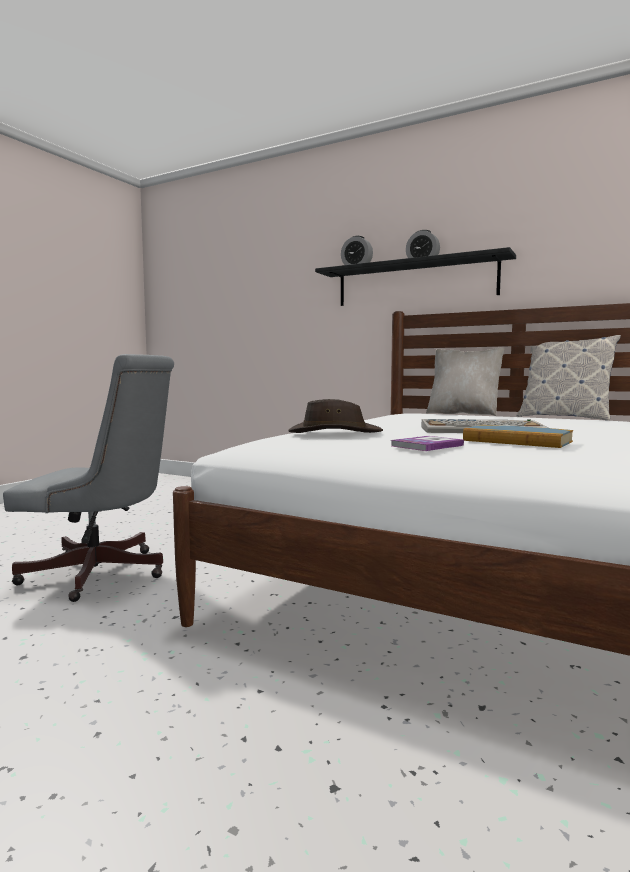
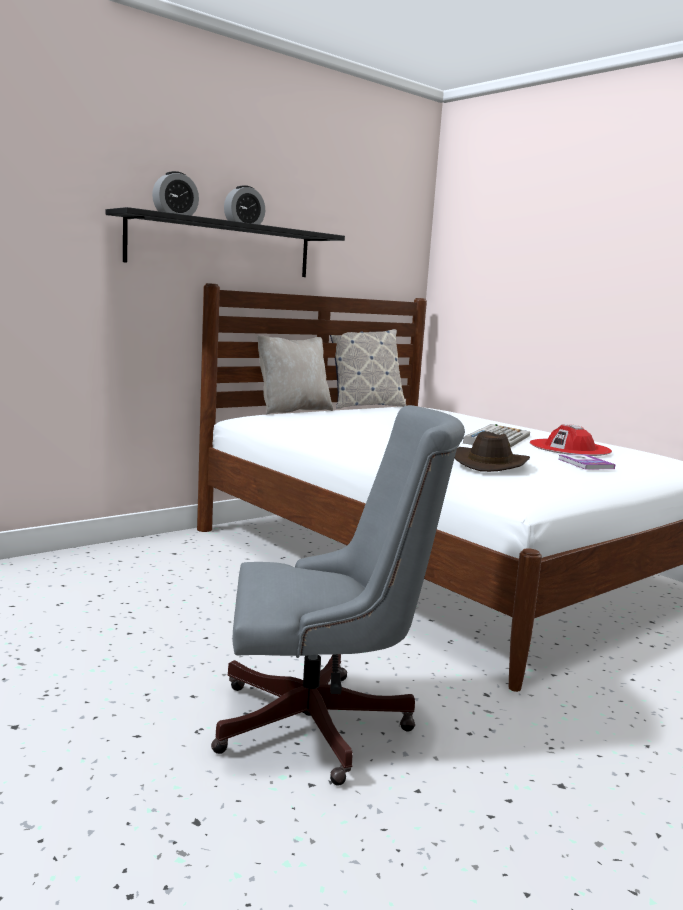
camera: 70 degrees left, 5 degrees up
grey office chair [3,354,174,602] -> grey office chair turned 60 degrees clockwise [211,405,465,786]
book [463,425,573,448] -> red hat [530,424,612,456]

